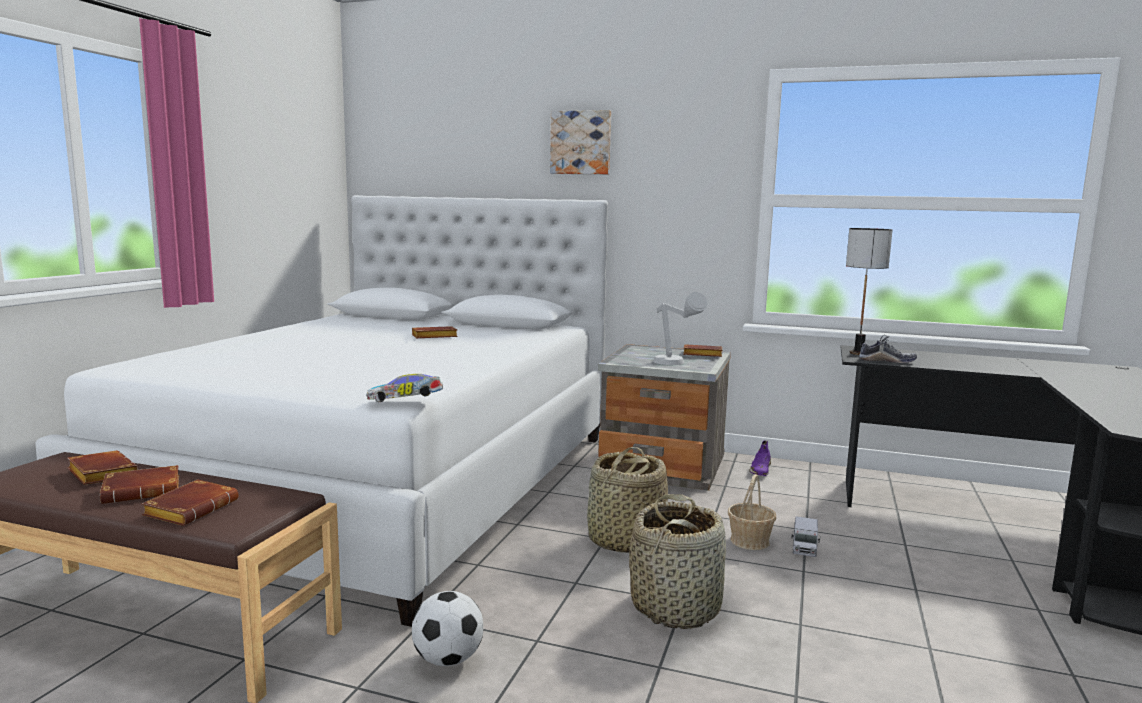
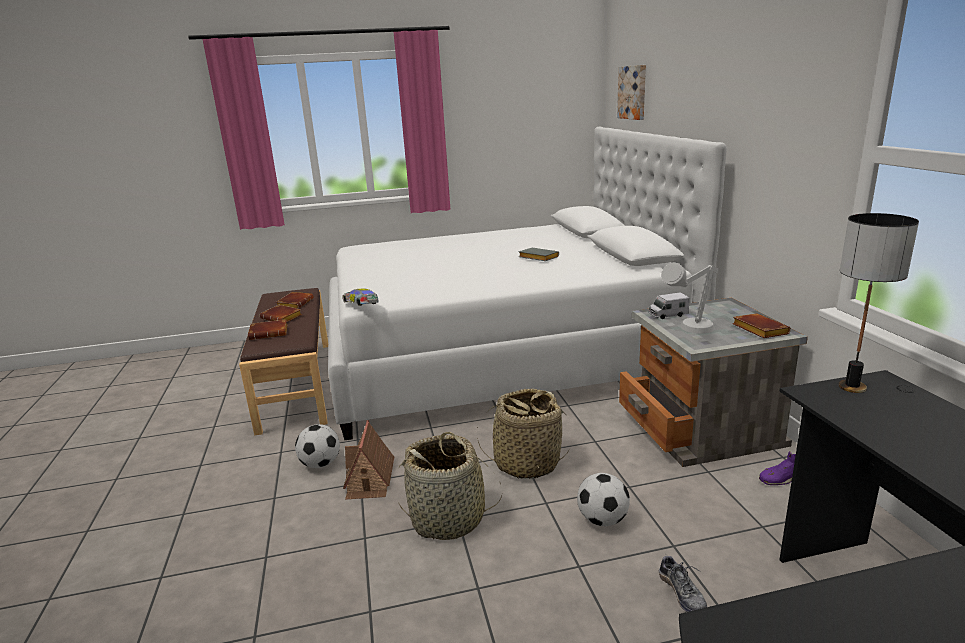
camera: 60 degrees right, 10 degrees up
brown book [412,326,458,338] -> grey book [519,248,559,261]
picture [550,110,611,174] -> picture moved to [617,65,646,120]
basket [728,474,776,550] -> football [577,473,630,526]
toy truck [791,516,820,557] -> toy truck moved to [648,292,690,319]
shoe [859,335,917,363] -> shoe moved to [659,552,707,612]
none -> toy house [343,420,394,500]

